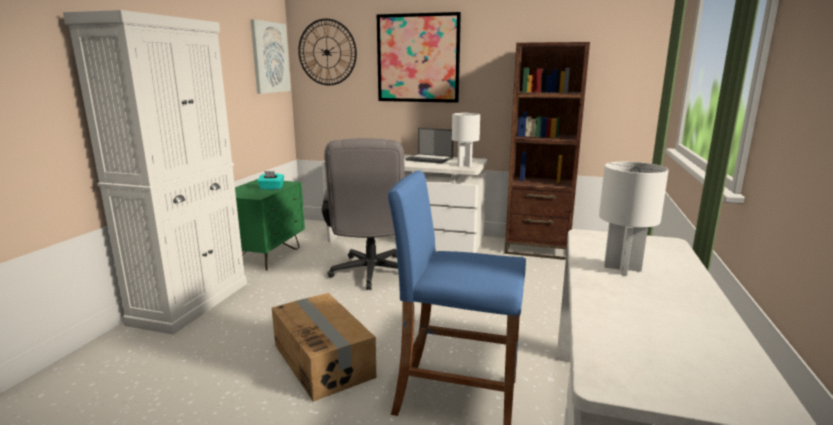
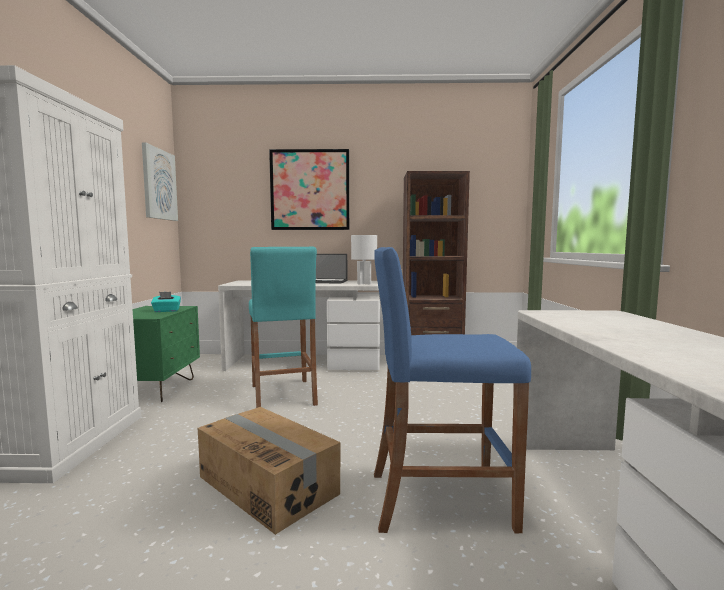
camera: 15 degrees left, 10 degrees down
wall clock [298,19,357,85] -> none
grey office chair [322,138,405,290] -> turquoise stool [249,247,318,408]
white table lamp [599,162,669,276] -> none

